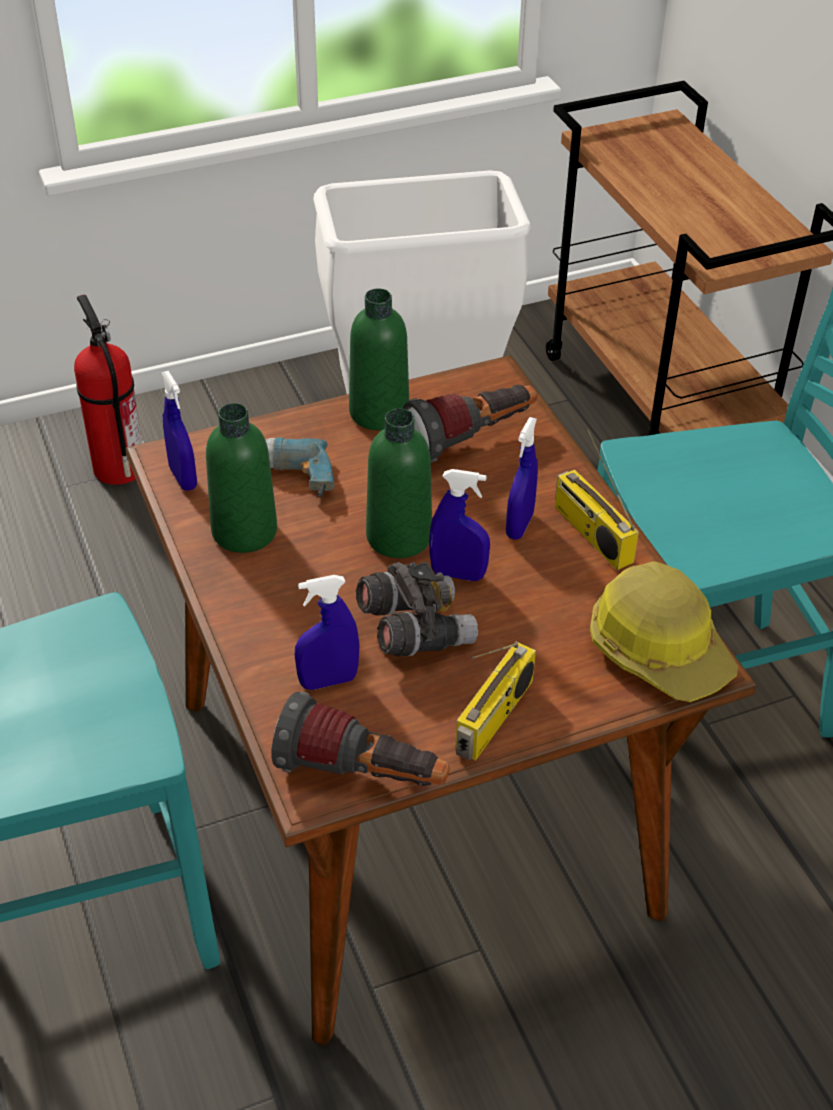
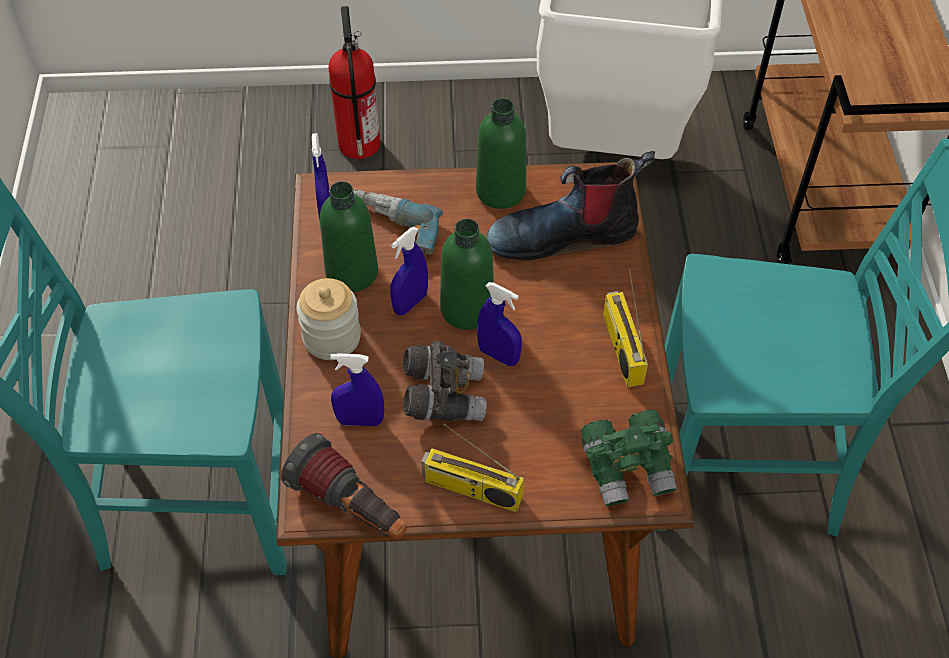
camera: 20 degrees right, 10 degrees up
flashlight [402,385,537,463] -> boot [486,151,655,261]
radio [455,642,536,761] -> radio turned 60 degrees clockwise [421,423,524,512]
blue spray bottle [506,417,538,540] -> blue spray bottle moved to [390,227,428,316]
hard hat [590,562,737,702] -> green binoculars [581,410,677,506]
none -> jar [297,278,361,360]

